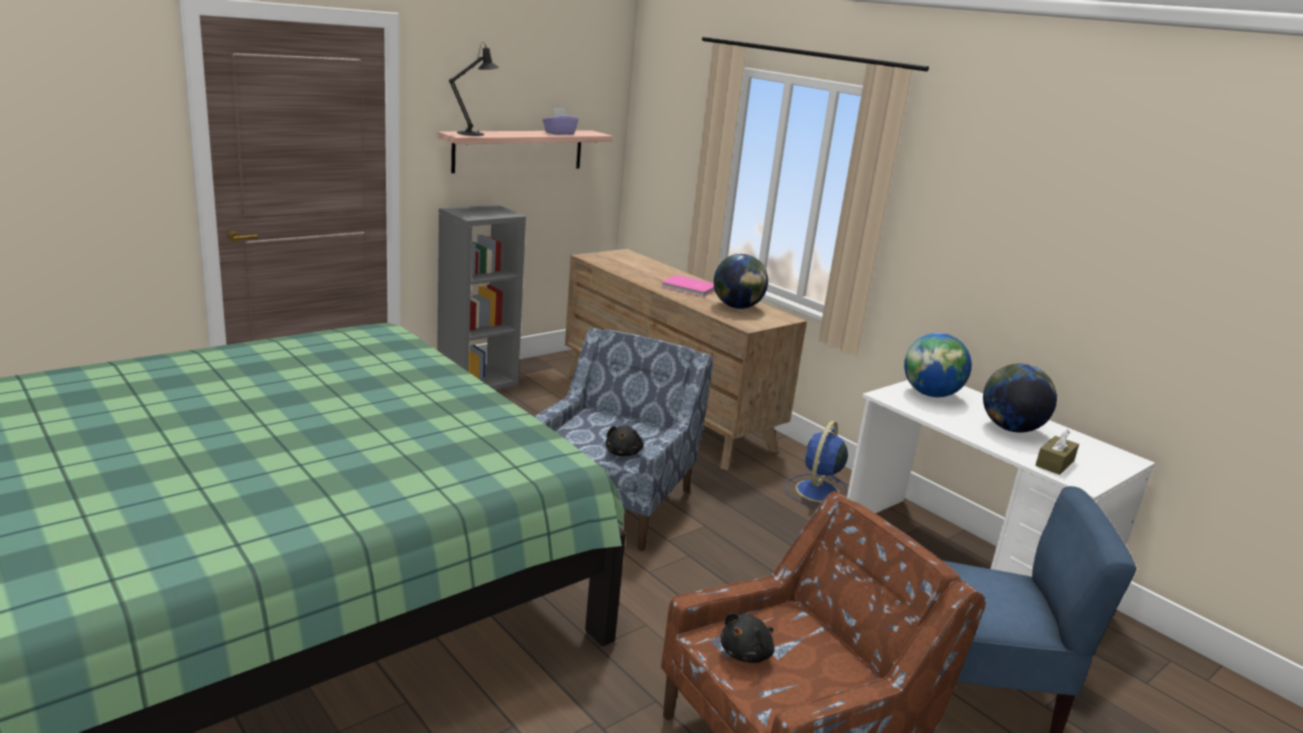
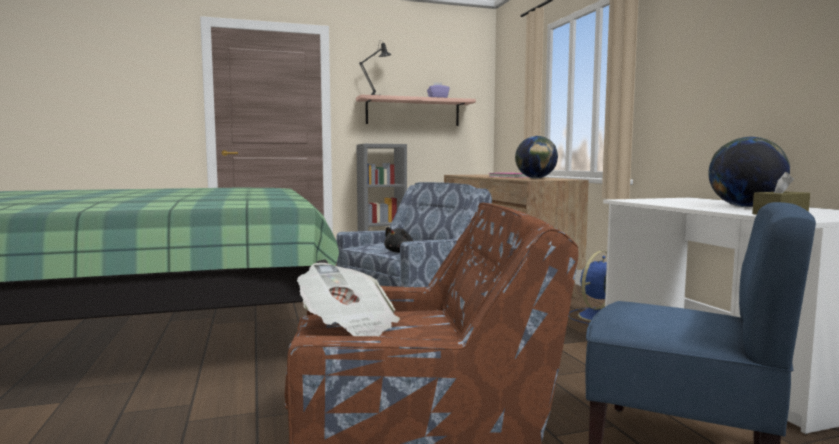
camera: 25 degrees right, 15 degrees down
black plush toy [721,613,774,663] -> newspaper [297,263,400,336]
globe [904,333,972,397] -> none

